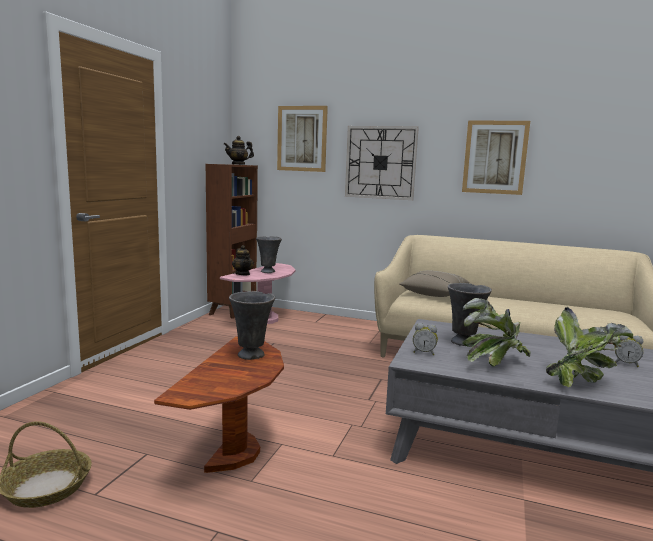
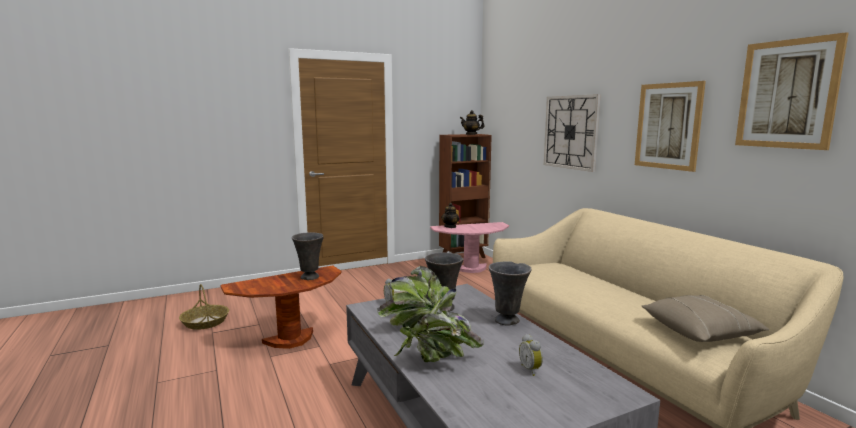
camera: 45 degrees right, 0 degrees up
grey vase [256,236,282,273] -> grey vase moved to [489,261,532,326]
picture [277,106,328,172] -> picture moved to [735,32,849,150]
beige pillow [399,270,470,297] -> beige pillow moved to [642,295,770,342]

